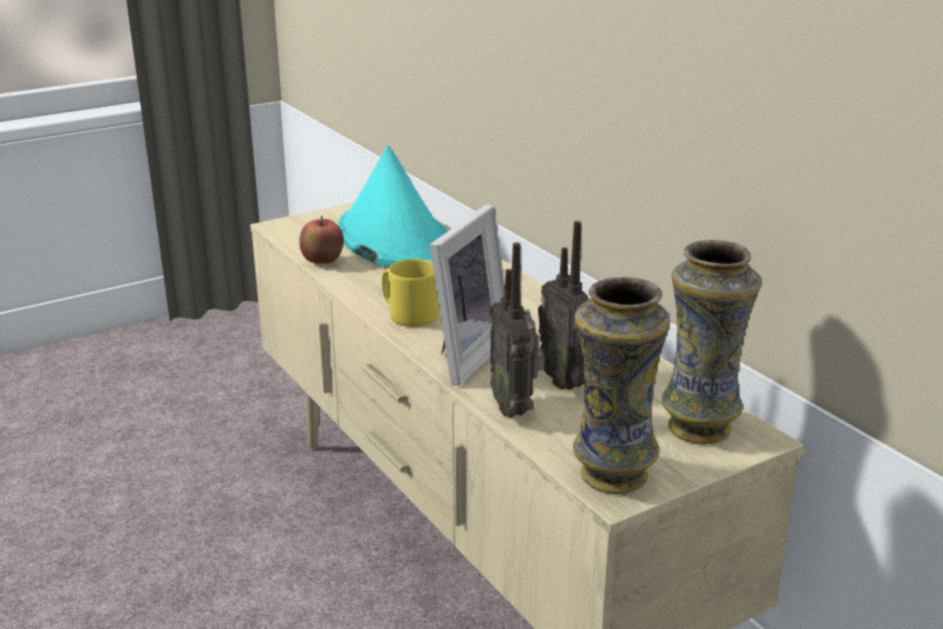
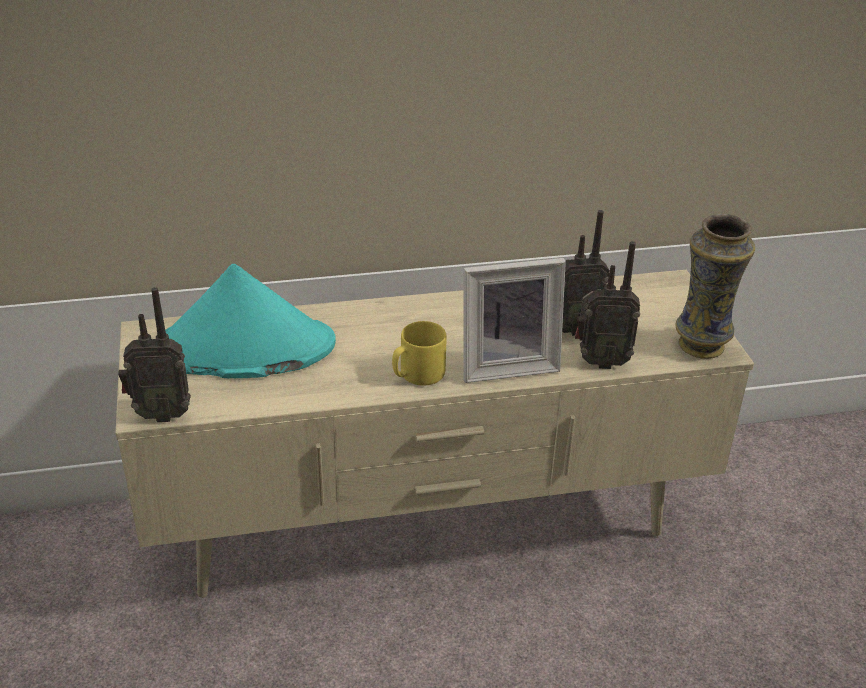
camera: 70 degrees left, 10 degrees up
apple [299,216,344,264] -> none
picture frame [430,204,505,386] -> picture frame turned 120 degrees clockwise [463,258,566,383]
vase [662,240,762,444] -> none
none -> radio [118,287,191,422]

